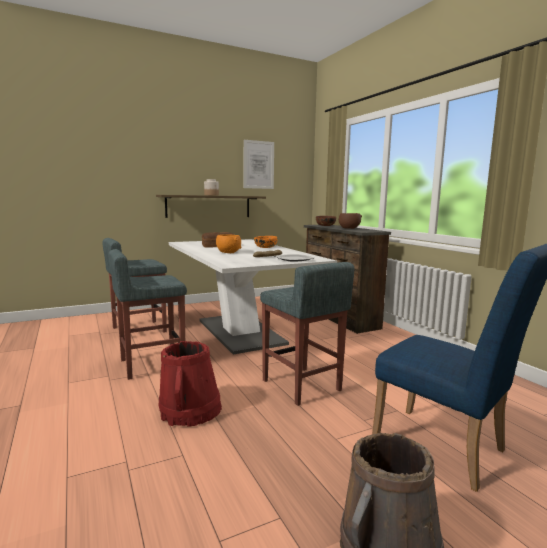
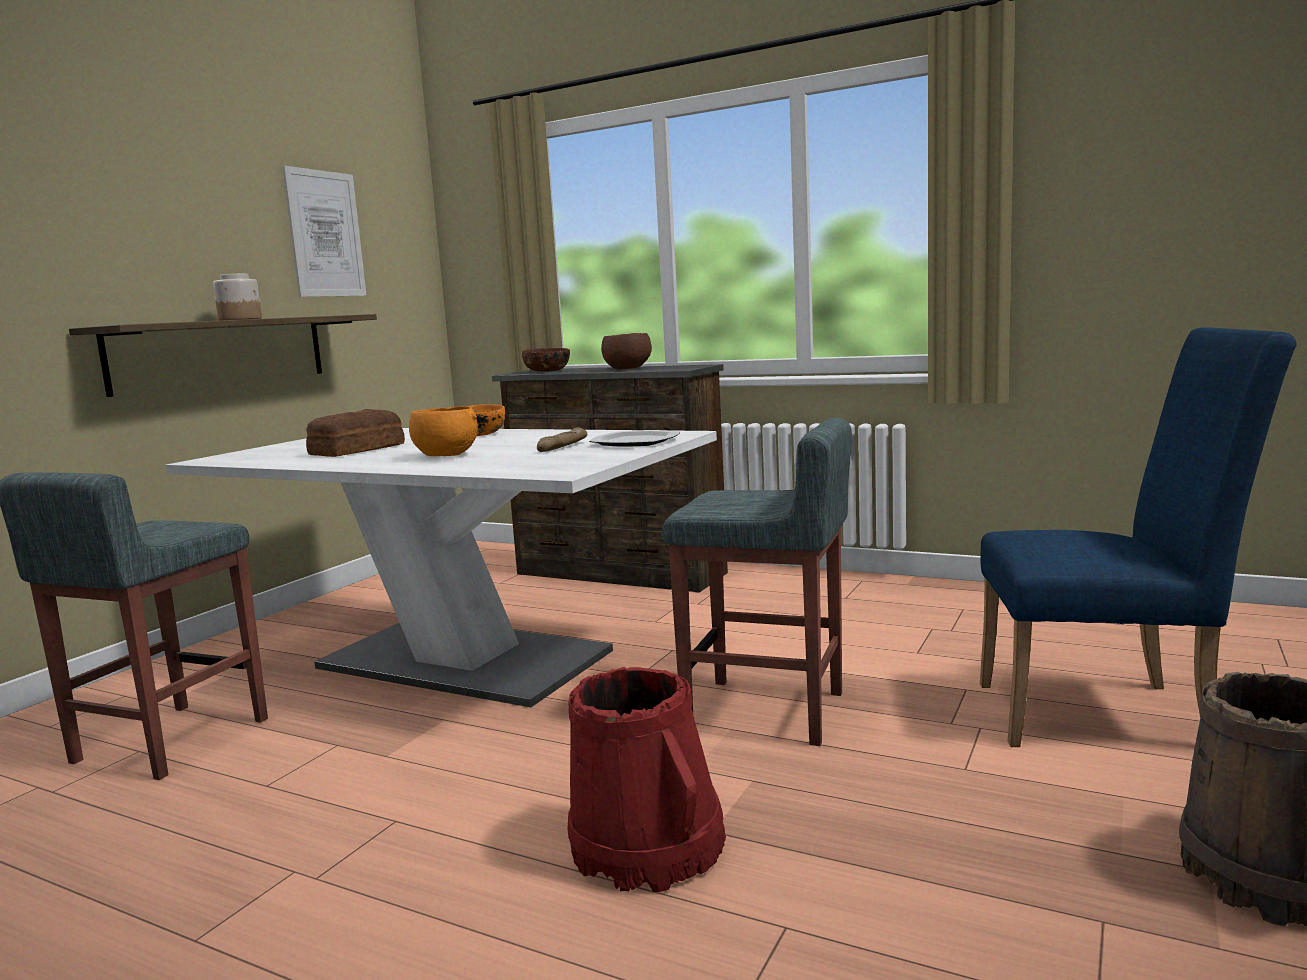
camera: 35 degrees left, 0 degrees up
grey stool [108,249,187,380] -> none

